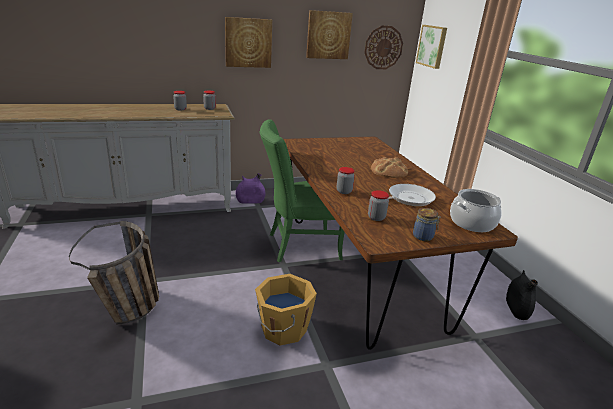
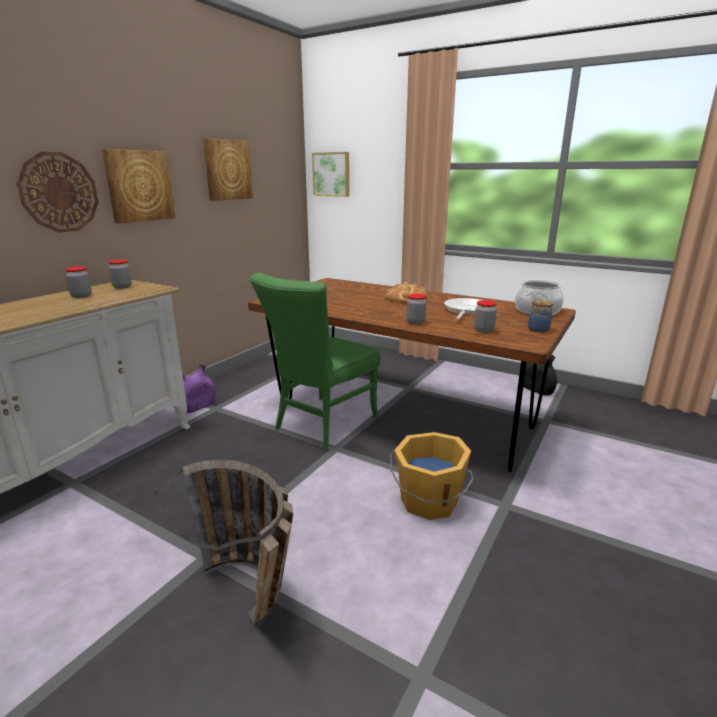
camera: 40 degrees left, 5 degrees down
wall clock [364,26,403,69] -> wall clock moved to [17,152,99,233]

